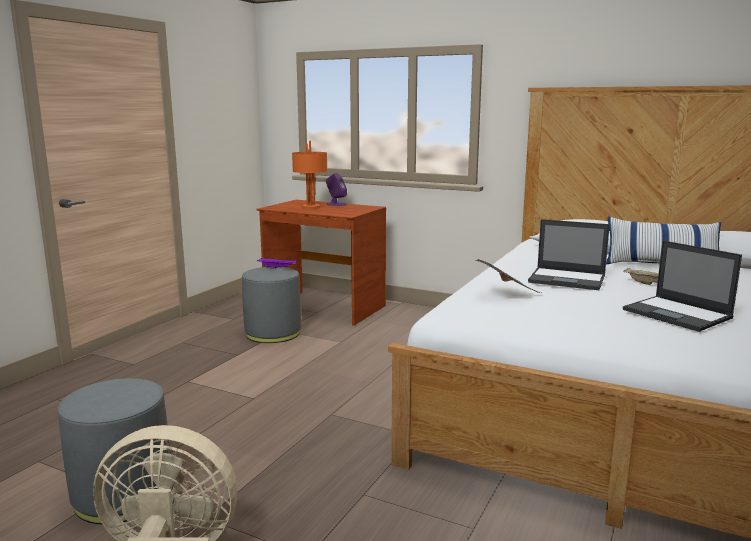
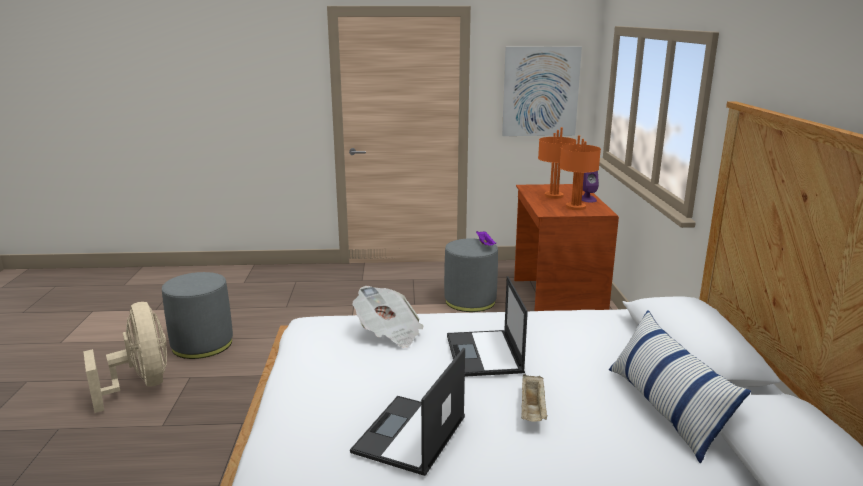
camera: 60 degrees right, 5 degrees up
none -> picture [502,47,582,136]
none -> orange table lamp [559,135,601,210]

